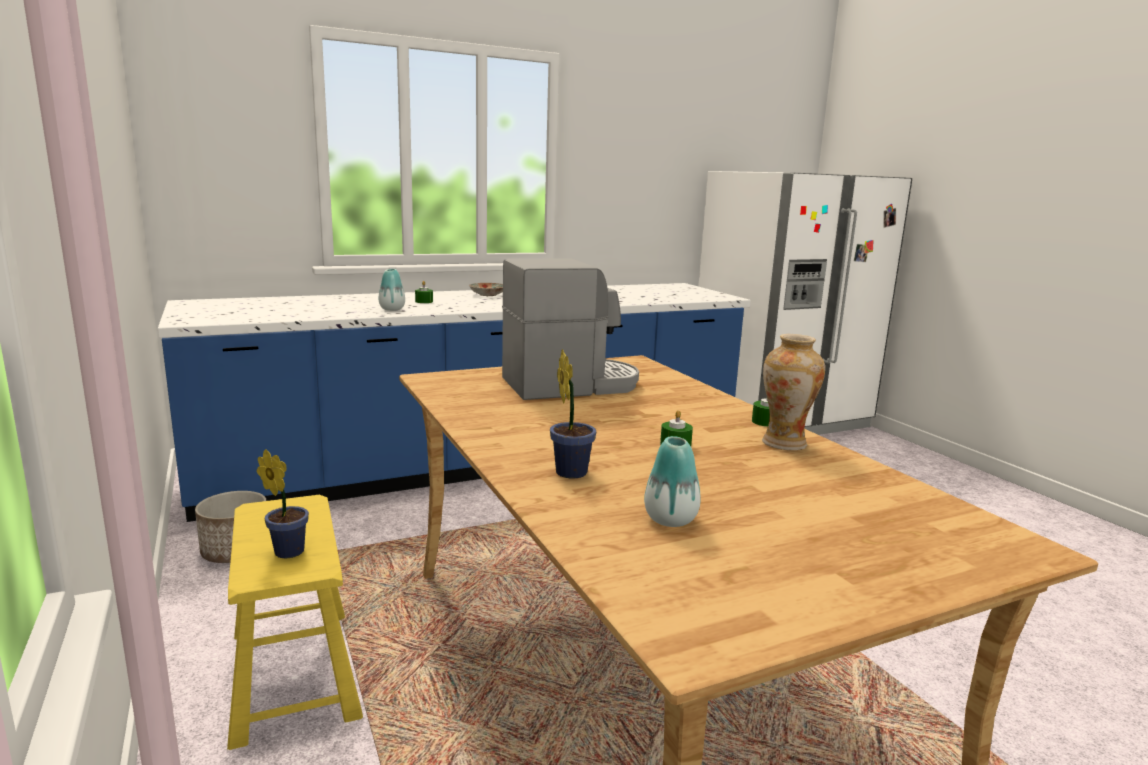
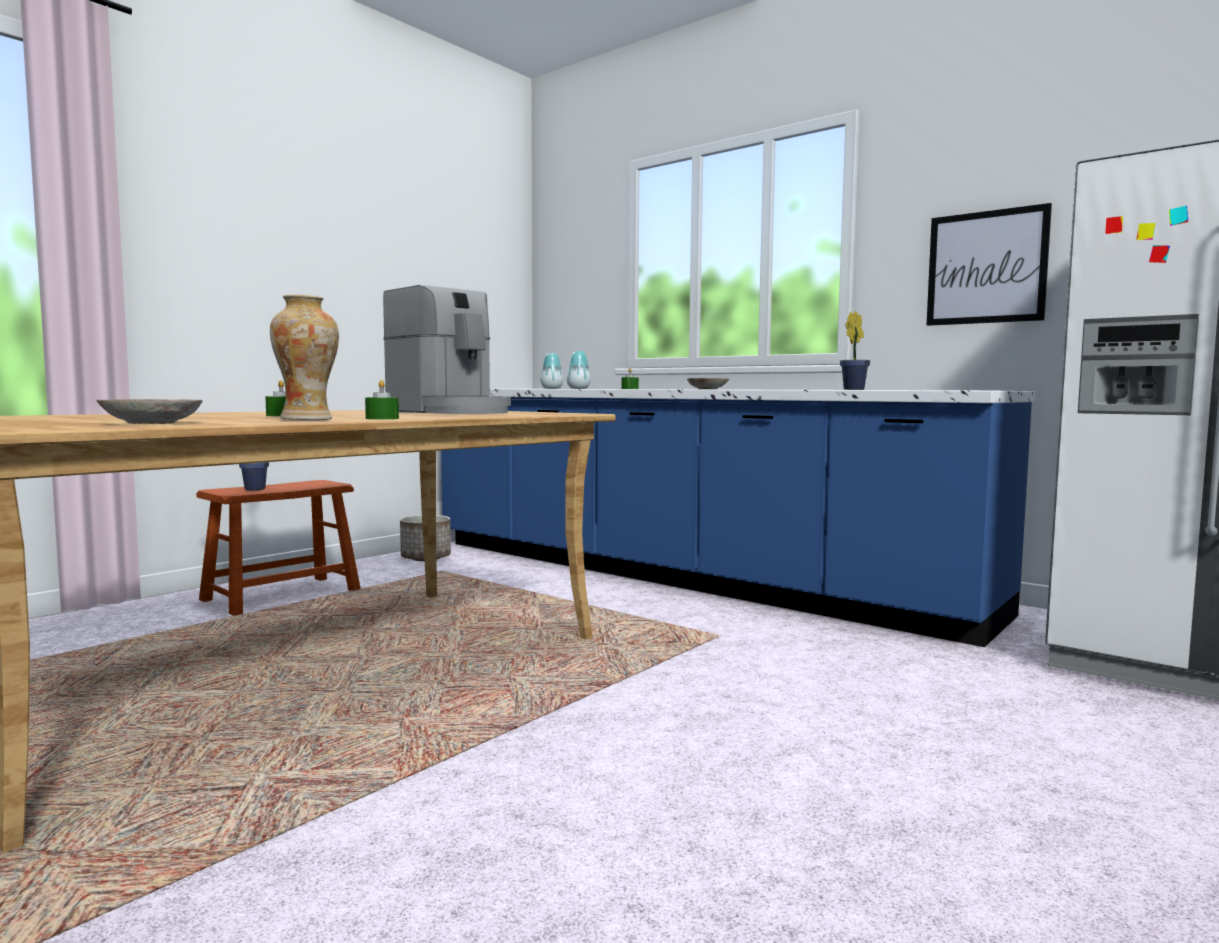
camera: 65 degrees right, 10 degrees down
yellow stool [227,495,363,750] -> brown stool [196,480,361,616]
potted plant [550,349,596,478] -> potted plant moved to [840,311,870,390]
vase [644,436,701,527] -> vase moved to [540,353,563,389]
none -> plate [96,399,203,424]
none -> picture [927,203,1052,326]

